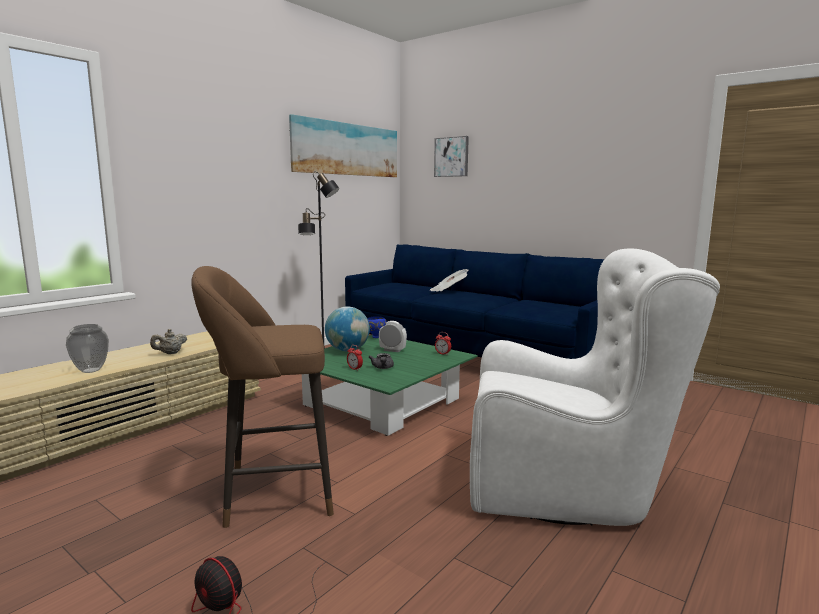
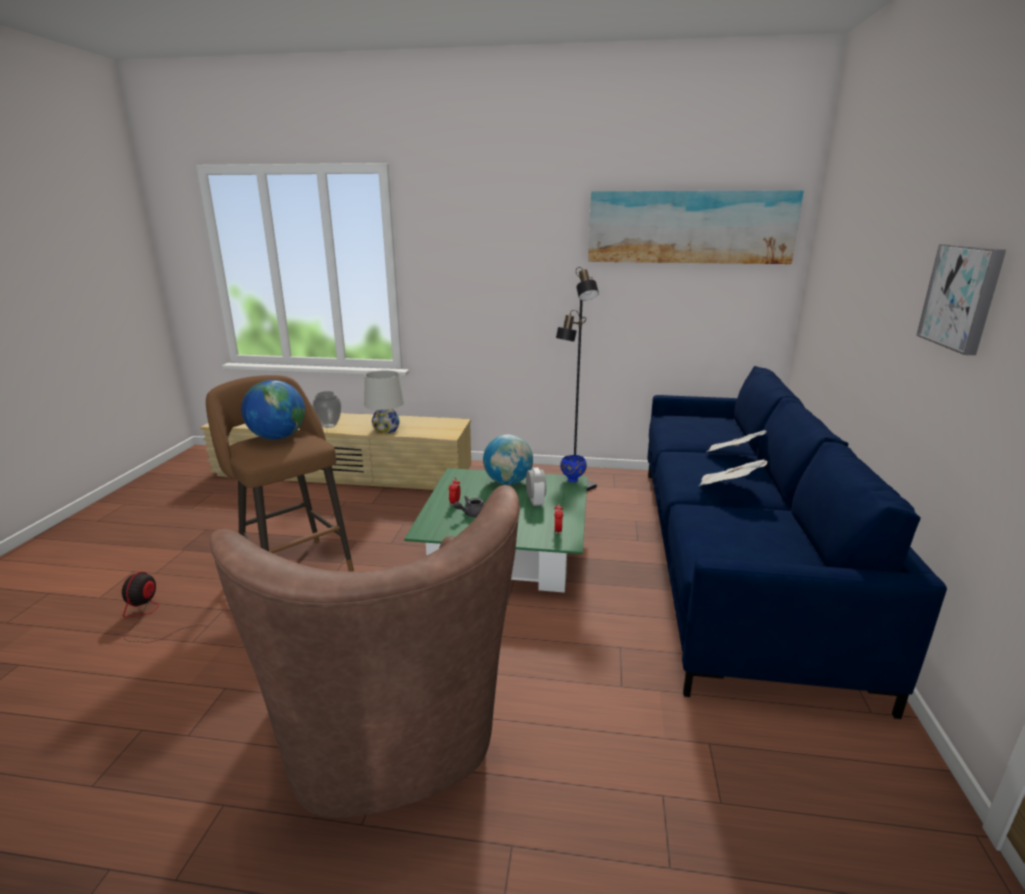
camera: 60 degrees right, 10 degrees up
beige teapot [150,329,187,354] -> white table lamp [364,370,404,434]
picture [434,136,469,177] -> picture moved to [916,244,1006,355]
white armchair [470,248,720,526] -> brown armchair [210,485,520,818]
none -> globe [241,380,305,440]
none -> newspaper [698,459,768,486]

